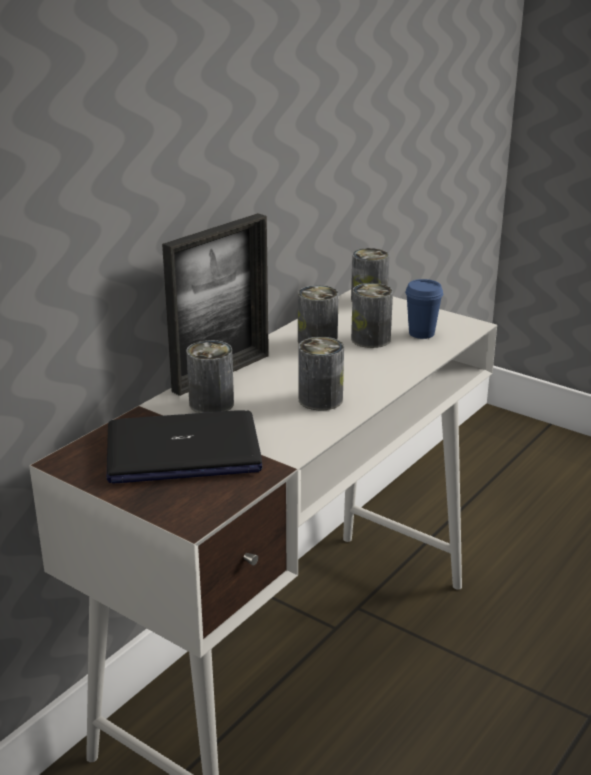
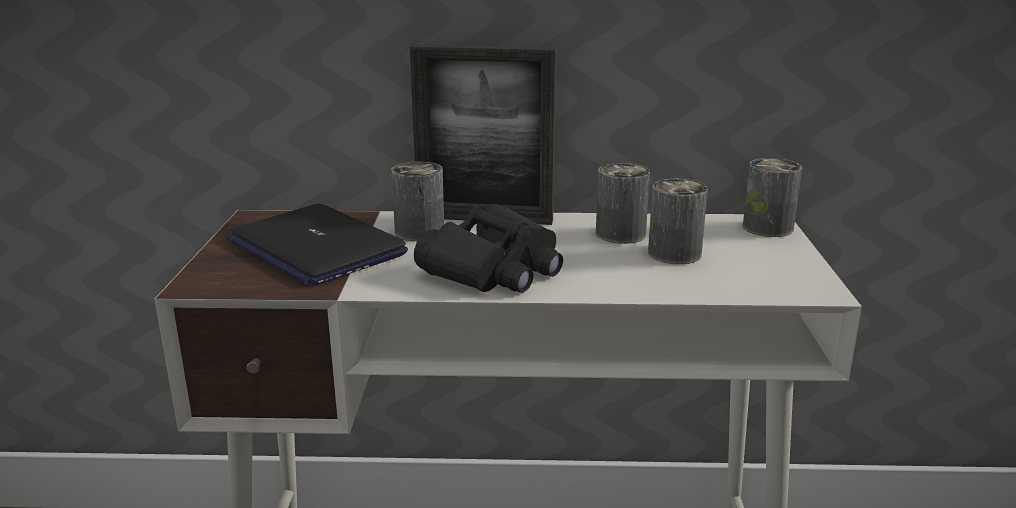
camera: 55 degrees right, 5 degrees down
can [299,337,344,411] -> black binoculars [414,204,563,293]
blue cup [405,279,443,339] -> none

